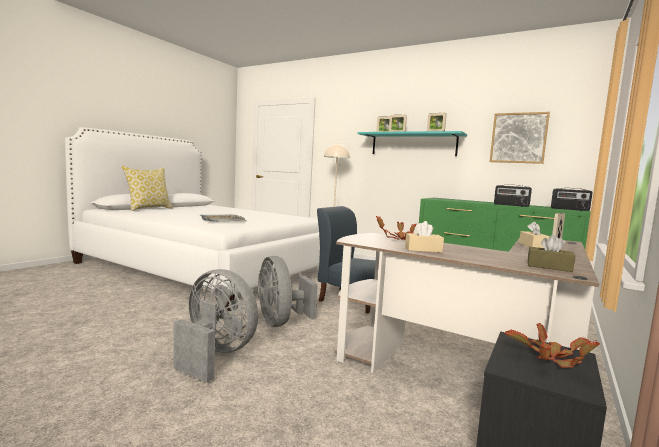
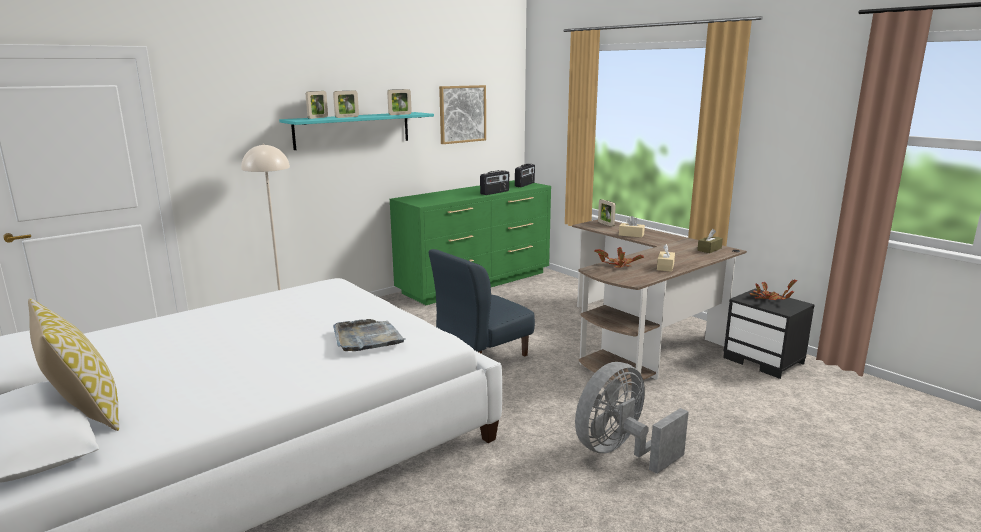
camera: 70 degrees left, 10 degrees up
grey fan [258,256,318,327] -> none

